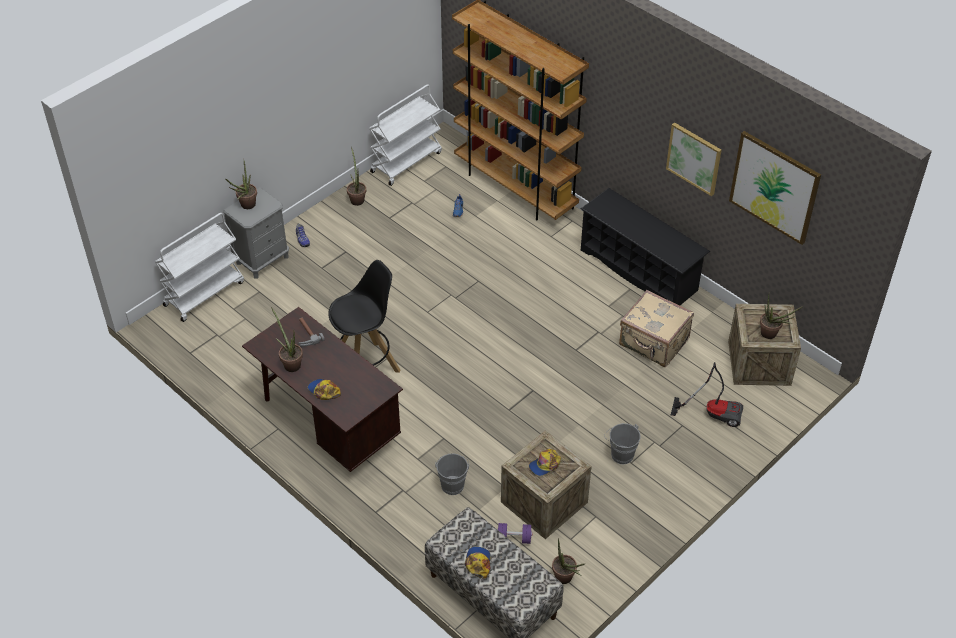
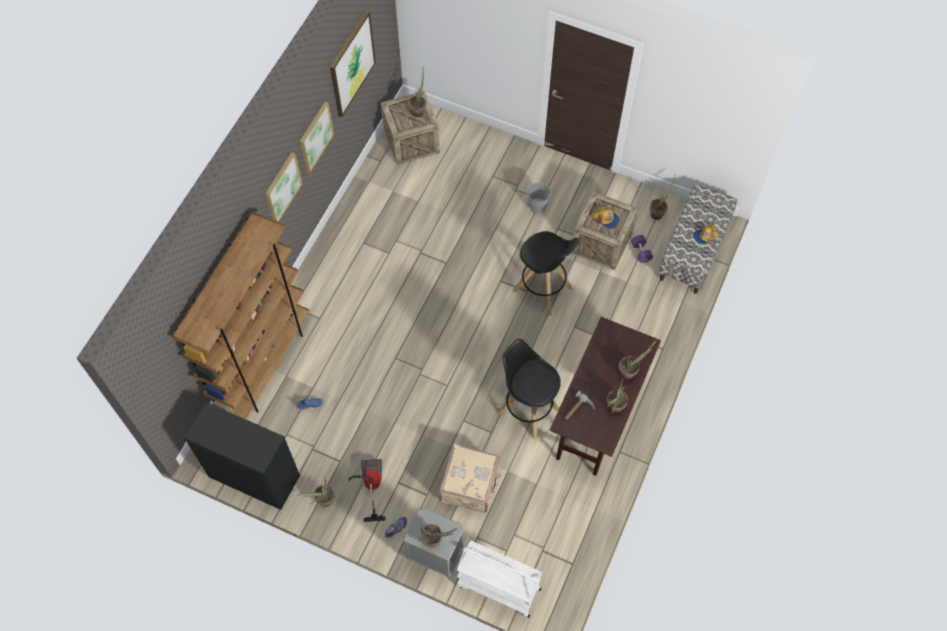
camera: 110 degrees left, 15 degrees up
cap [308,379,341,400] -> potted plant [619,339,657,380]
white cart [369,84,442,186] -> black dresser [184,402,300,510]
grey bucket [435,453,469,495] -> none
black shoe rack [581,188,710,306] -> none
beige suitcase [619,290,694,367] -> beige suitcase moved to [440,444,501,513]
vacuum cleaner [671,362,743,427] -> vacuum cleaner moved to [348,459,386,522]
none -> picture [265,152,302,222]
none -> black stool [513,231,579,315]

